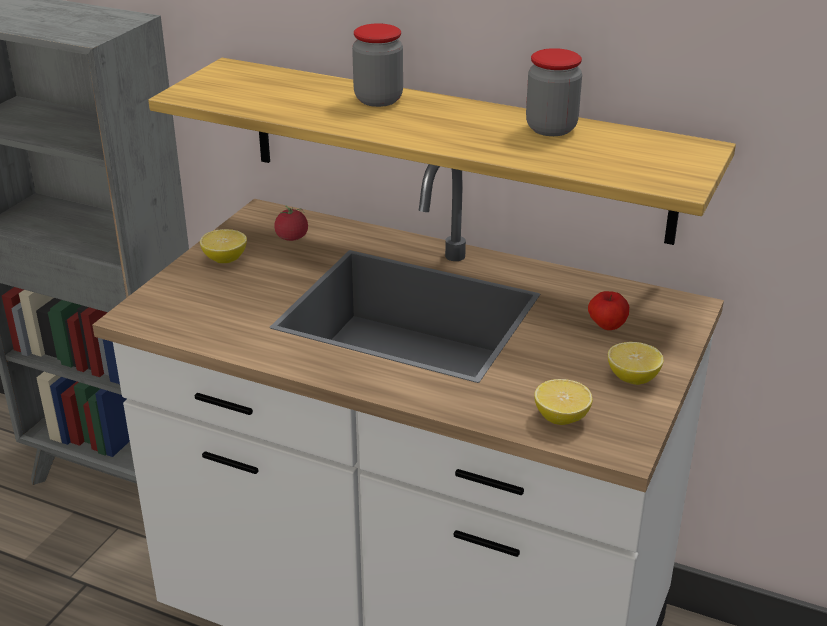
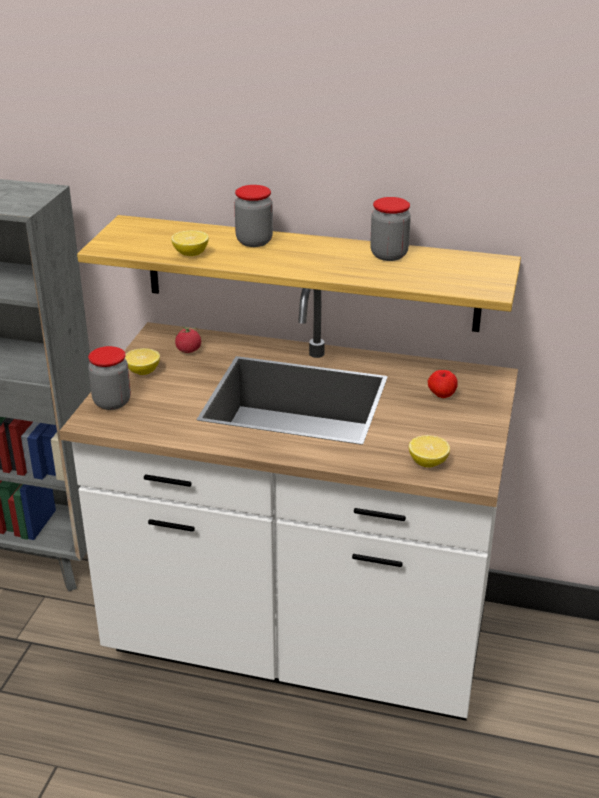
camera: 10 degrees left, 0 degrees up
lemon [608,342,664,385] -> lemon moved to [171,230,209,256]
none -> jar [88,346,131,410]

